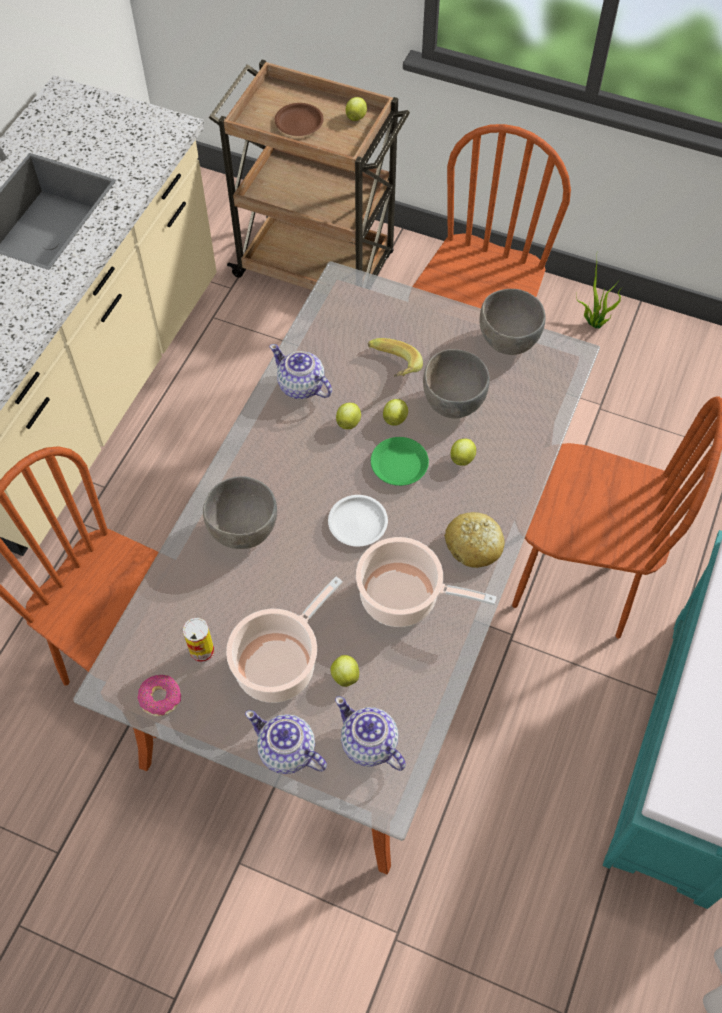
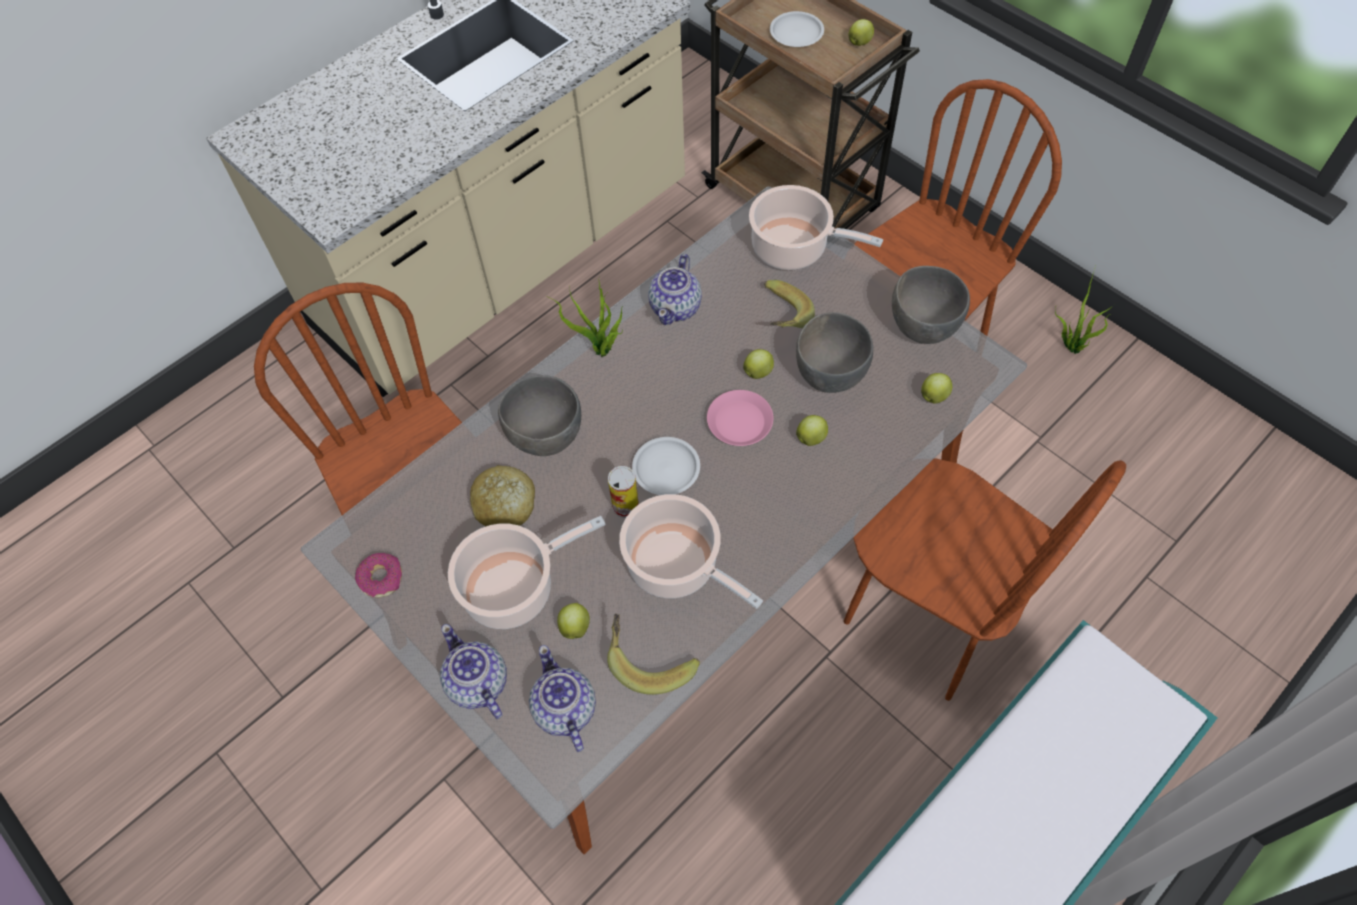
camera: 25 degrees right, 0 degrees up
can [183,618,214,663] -> can moved to [608,466,639,518]
teapot [269,344,332,399] -> teapot turned 135 degrees counterclockwise [648,254,702,325]
brown plate [275,103,324,136] -> white plate [770,11,824,47]
apple [336,403,361,429] -> apple moved to [921,373,952,404]
green plate [371,437,429,486] -> pink plate [707,390,774,446]
bread [444,512,504,568] -> bread moved to [470,465,535,526]
none -> potted plant [547,282,623,357]
none -> banana [607,614,700,695]
none -> cooking pot [749,185,883,270]

